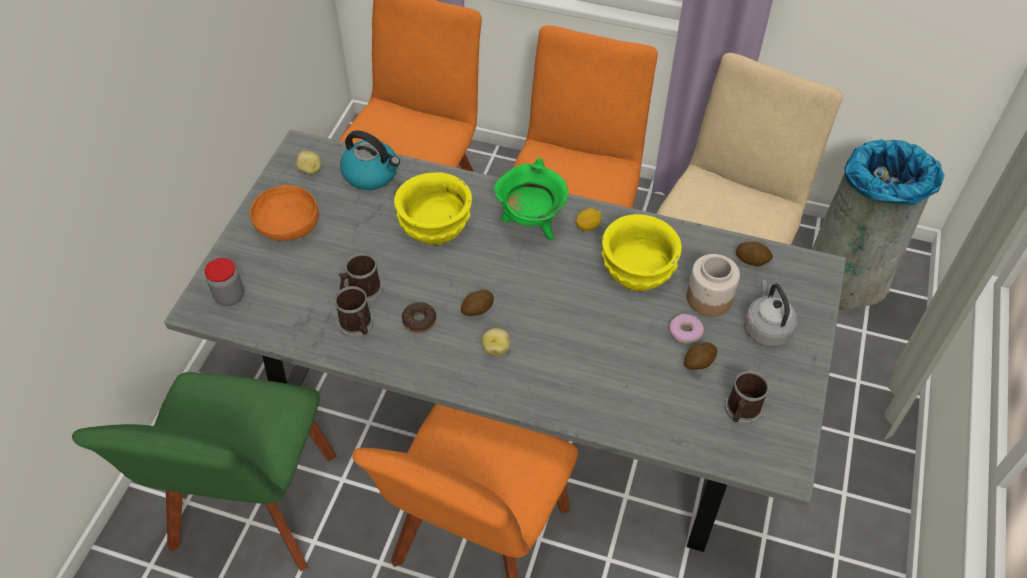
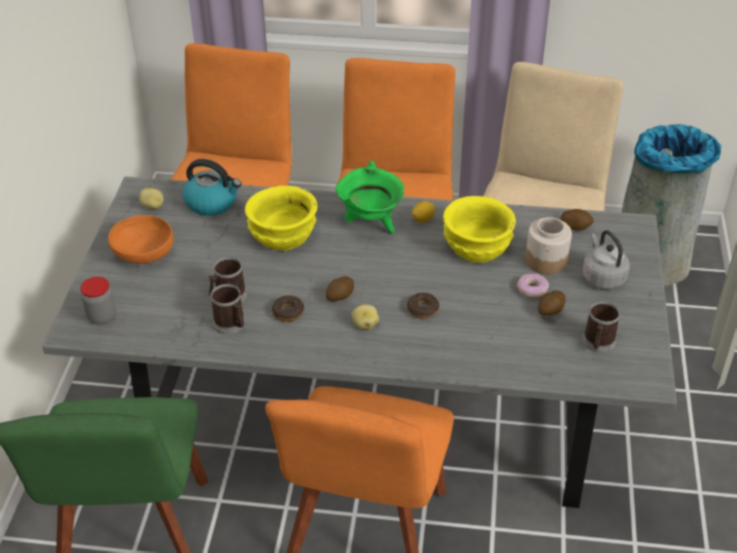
camera: 10 degrees left, 10 degrees down
none -> donut [407,293,439,319]

